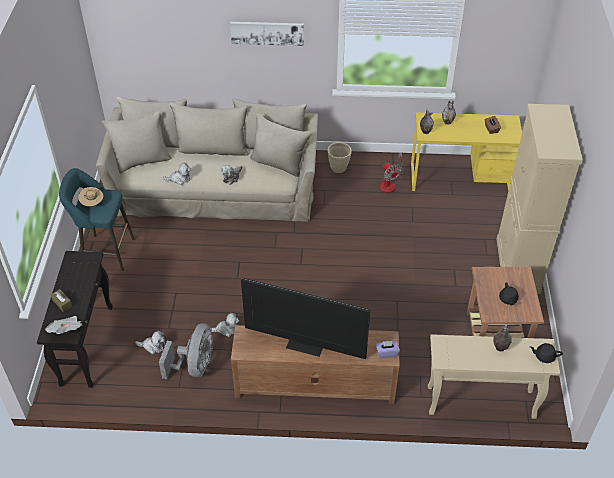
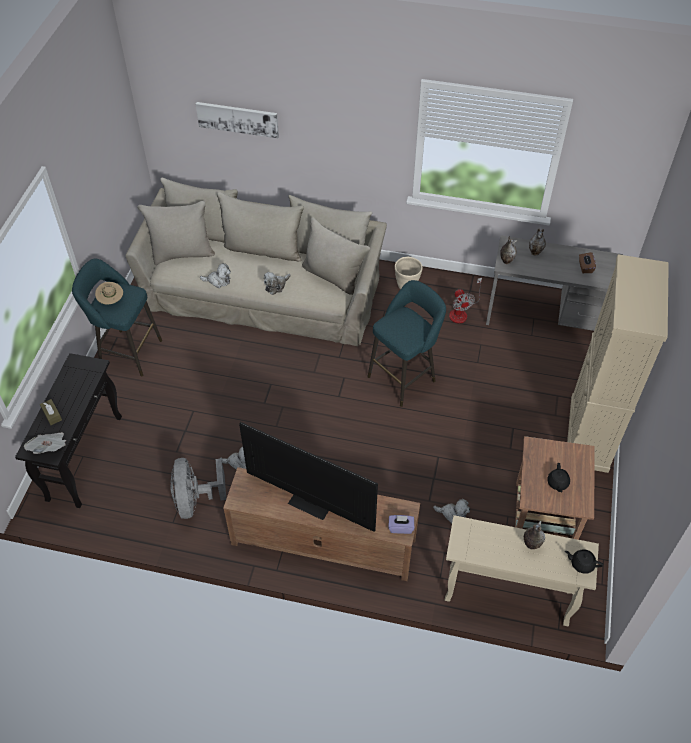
camera: 10 degrees right, 5 degrees up
plush toy [135,331,165,355] -> plush toy moved to [433,499,470,524]
grey fan [159,323,213,379] -> grey fan turned 150 degrees clockwise [170,458,226,519]
picture [230,22,304,46] -> picture moved to [196,102,279,138]
yellow desk [411,113,522,191] -> grey desk [486,236,623,331]
none -> turquoise stool [368,280,446,407]

